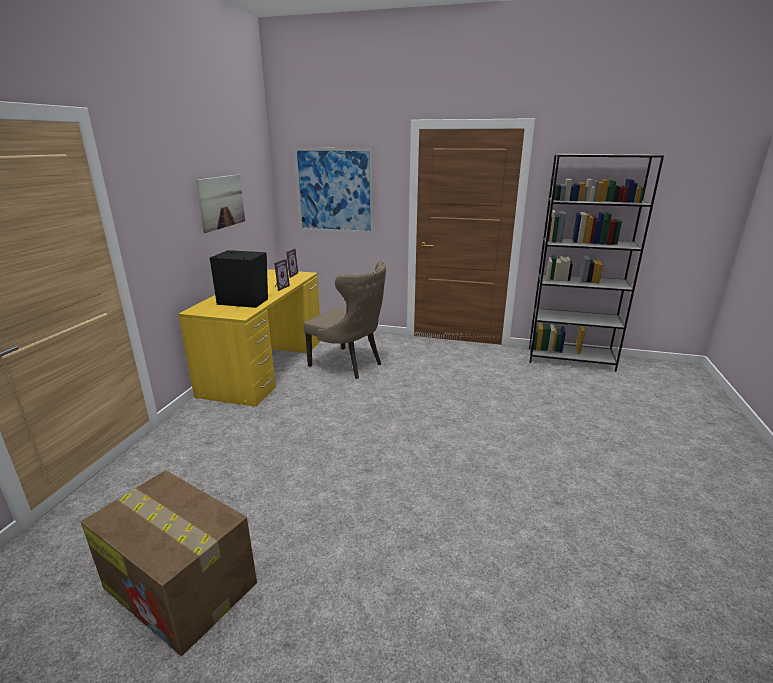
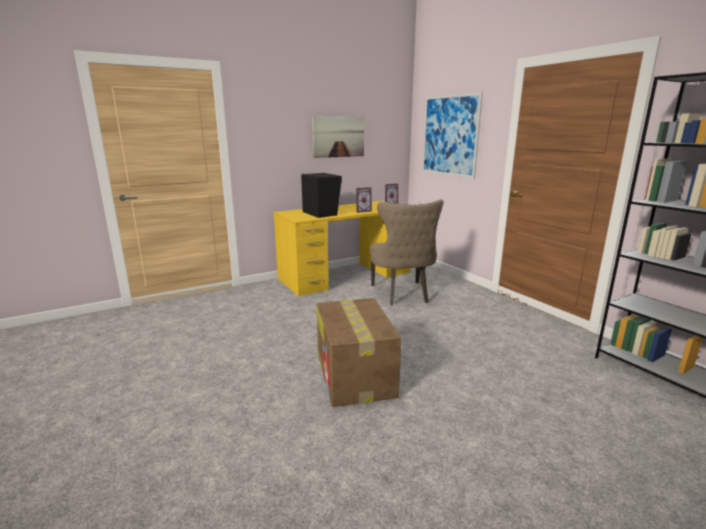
camera: 45 degrees right, 5 degrees down
cardboard box [81,470,257,656] -> cardboard box moved to [317,298,401,407]

